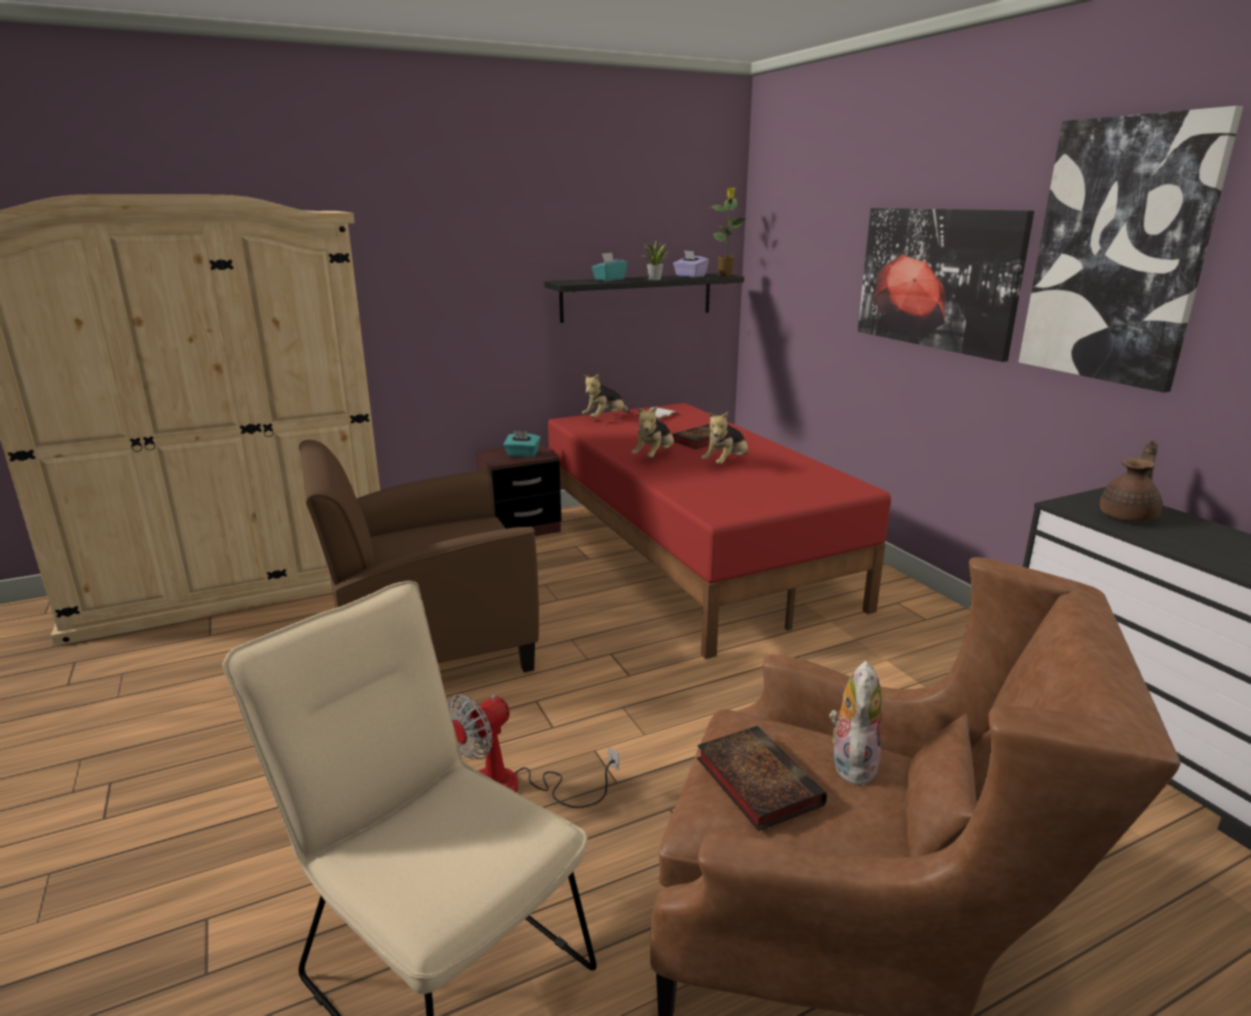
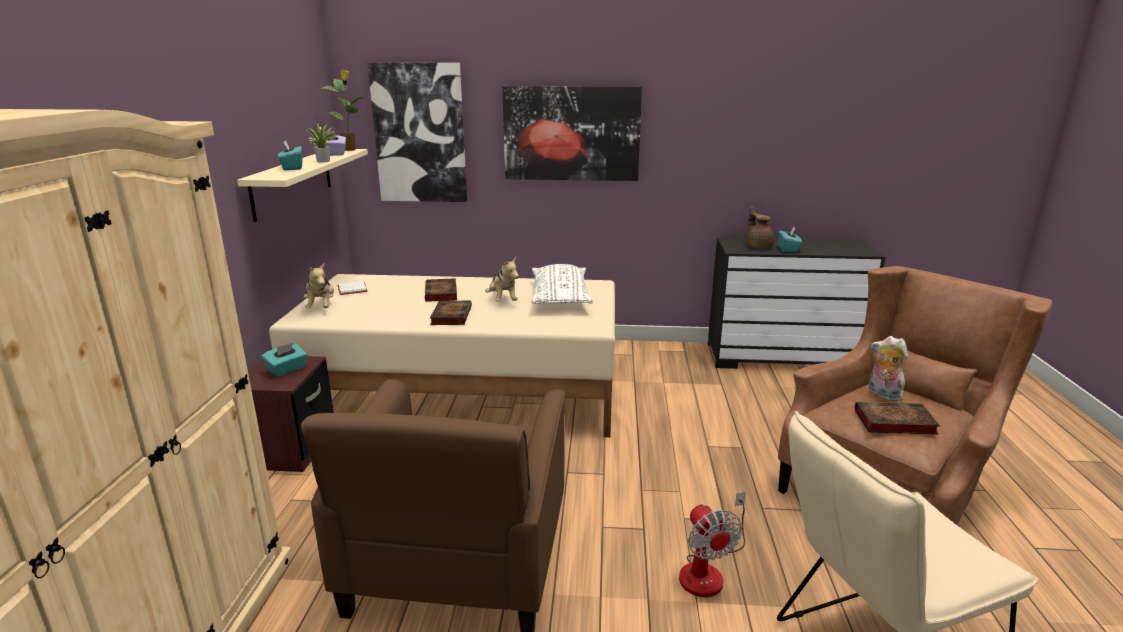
camera: 60 degrees left, 0 degrees up
black shelf [544,273,744,323] -> beige shelf [237,149,368,222]
red bed [548,403,891,659] -> beige bed [269,274,615,437]
plush toy [631,406,674,458] -> book [430,301,472,325]
picture [1019,106,1243,393] -> picture moved to [368,63,467,202]
none -> white pillow [531,264,593,304]
none -> turquoise tissue box [778,227,802,253]

